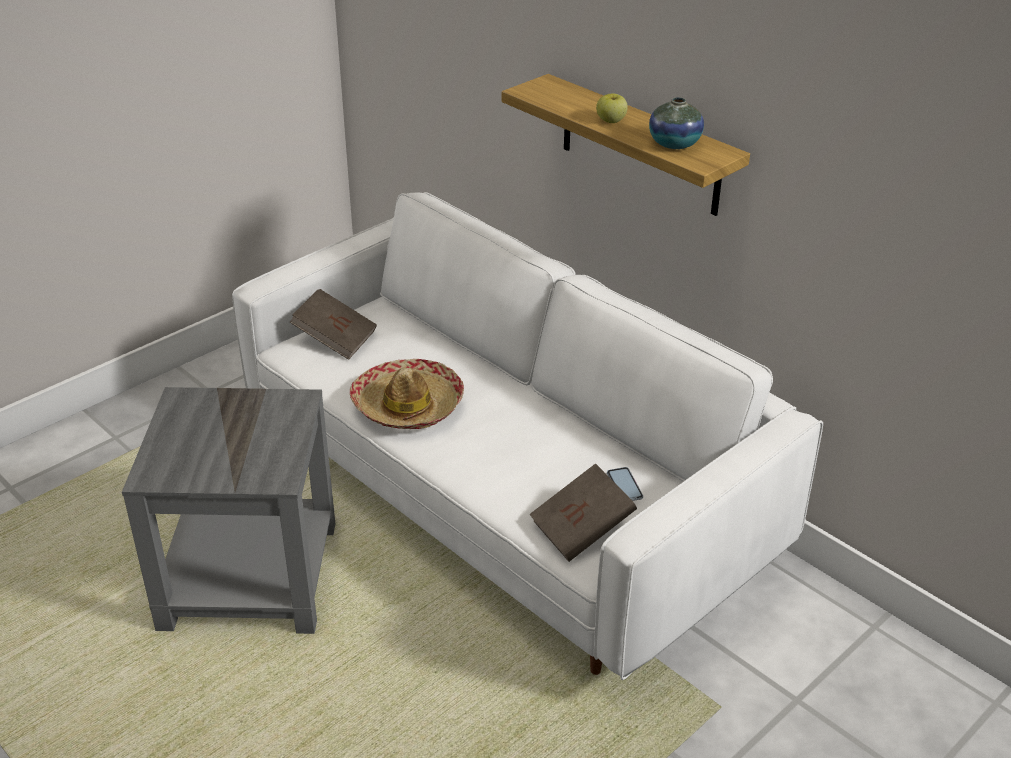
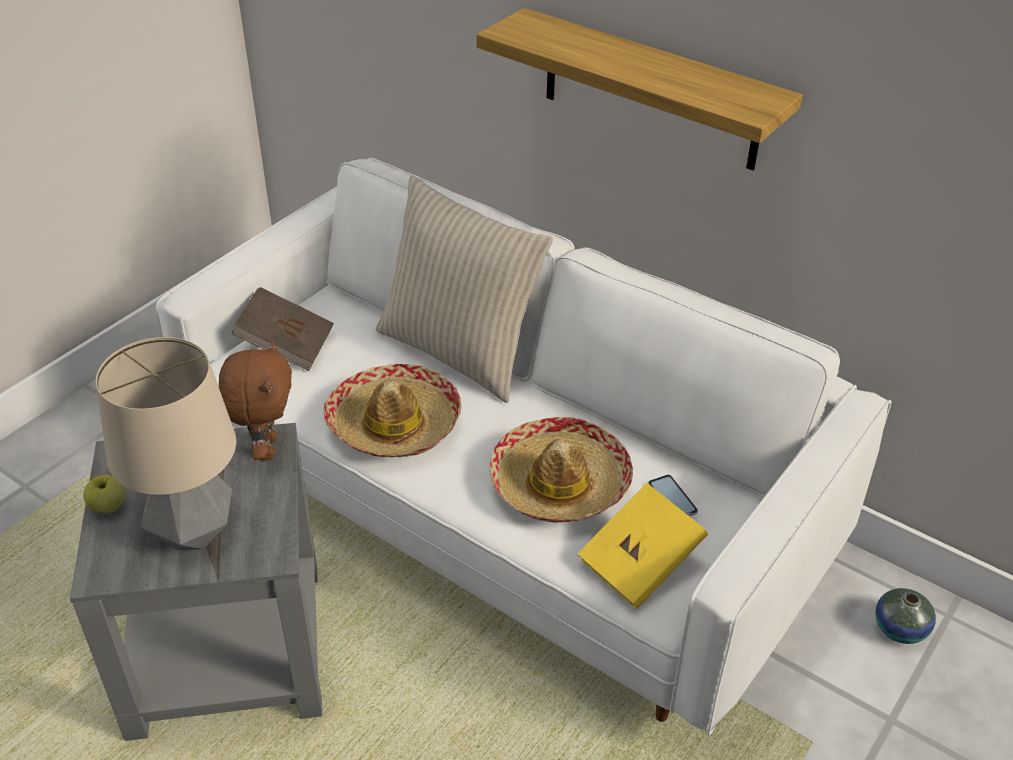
camera: 10 degrees left, 5 degrees up
brown book [529,463,637,562] -> yellow book [577,483,708,609]
apple [596,93,628,123] -> apple moved to [83,475,125,513]
vase [649,97,704,149] -> vase moved to [875,588,936,644]
none -> table lamp [96,337,236,550]
none -> brown plush toy [219,341,292,460]
none -> beige pillow [376,176,553,403]
none -> hat [490,417,633,523]

